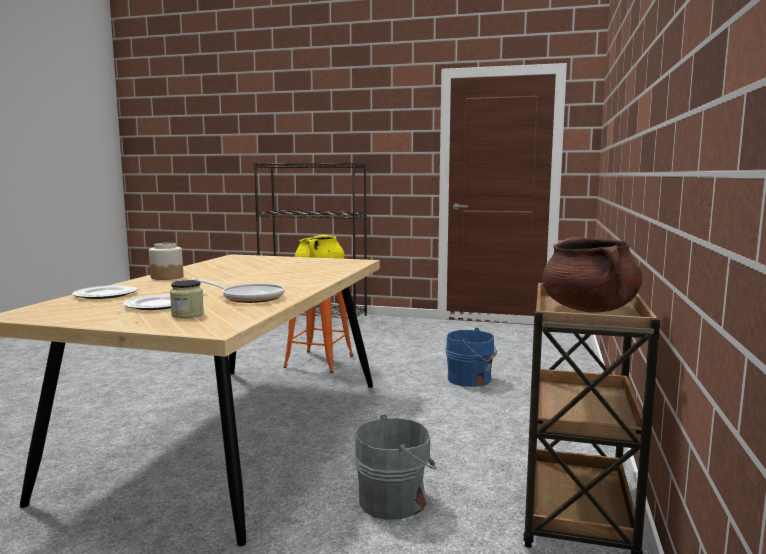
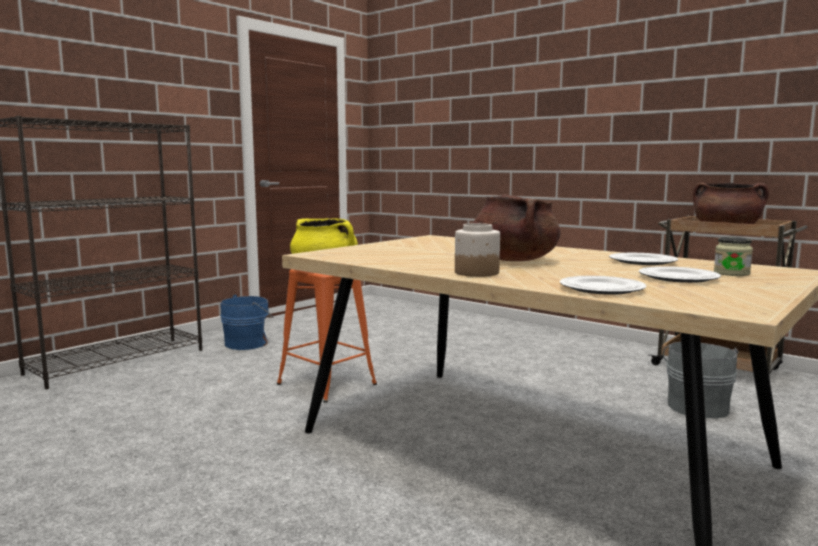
camera: 65 degrees left, 0 degrees up
frying pan [191,278,285,303] -> plate [609,253,678,265]
blue bucket [445,328,497,387] -> blue bucket moved to [220,295,274,350]
none -> brown cooking pot [473,194,561,261]

